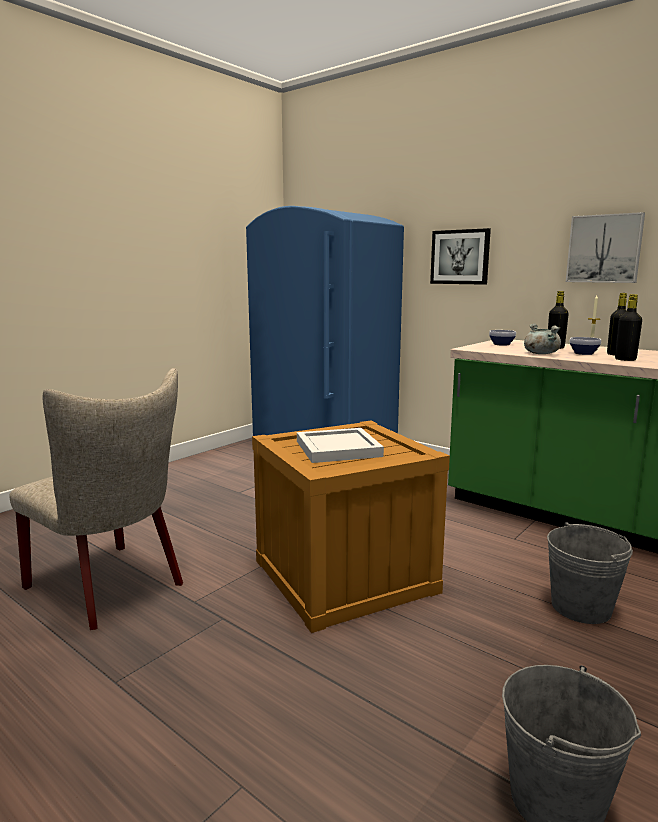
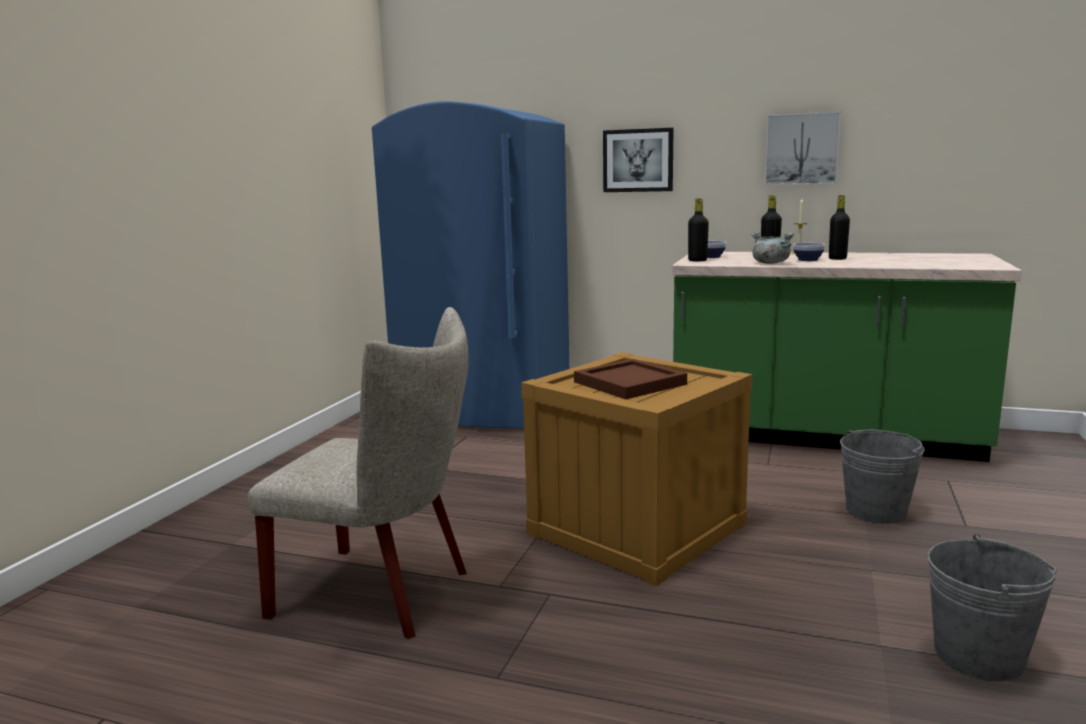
camera: 20 degrees left, 0 degrees up
white tray [297,428,384,463] -> brown tray [574,359,687,399]
black bottle [615,294,642,361] -> black bottle moved to [688,198,709,262]

